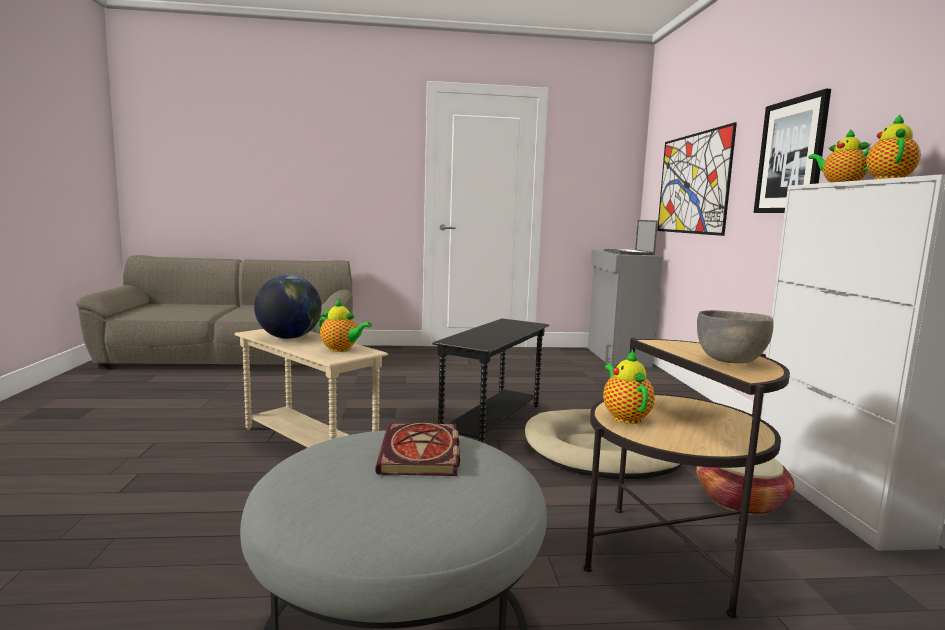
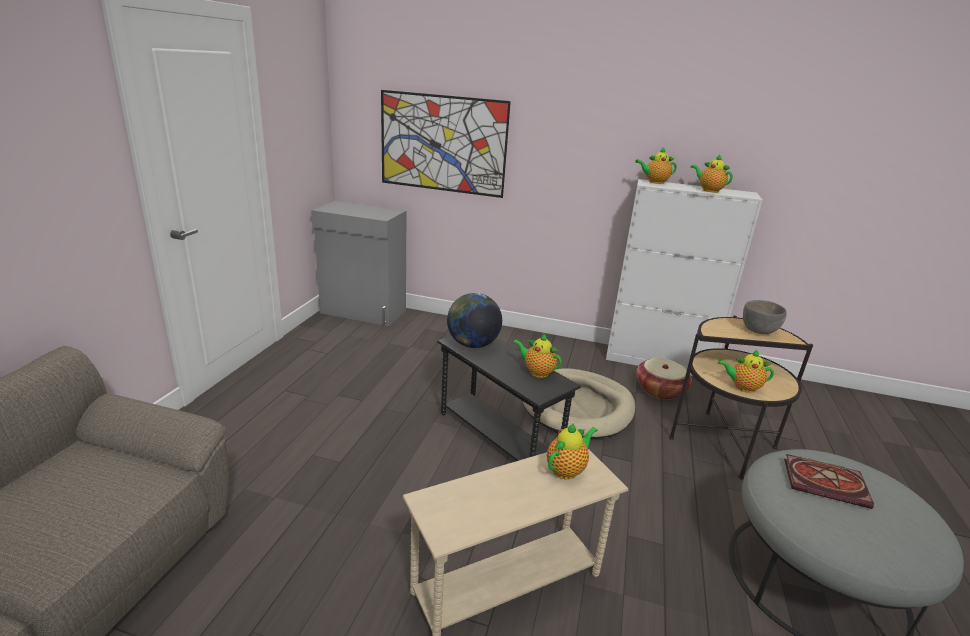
camera: 70 degrees left, 15 degrees up
globe [254,275,322,339] -> globe moved to [447,293,502,348]
laptop [604,220,658,255] -> none
picture [754,89,831,213] -> none
none -> teapot [513,333,562,378]

